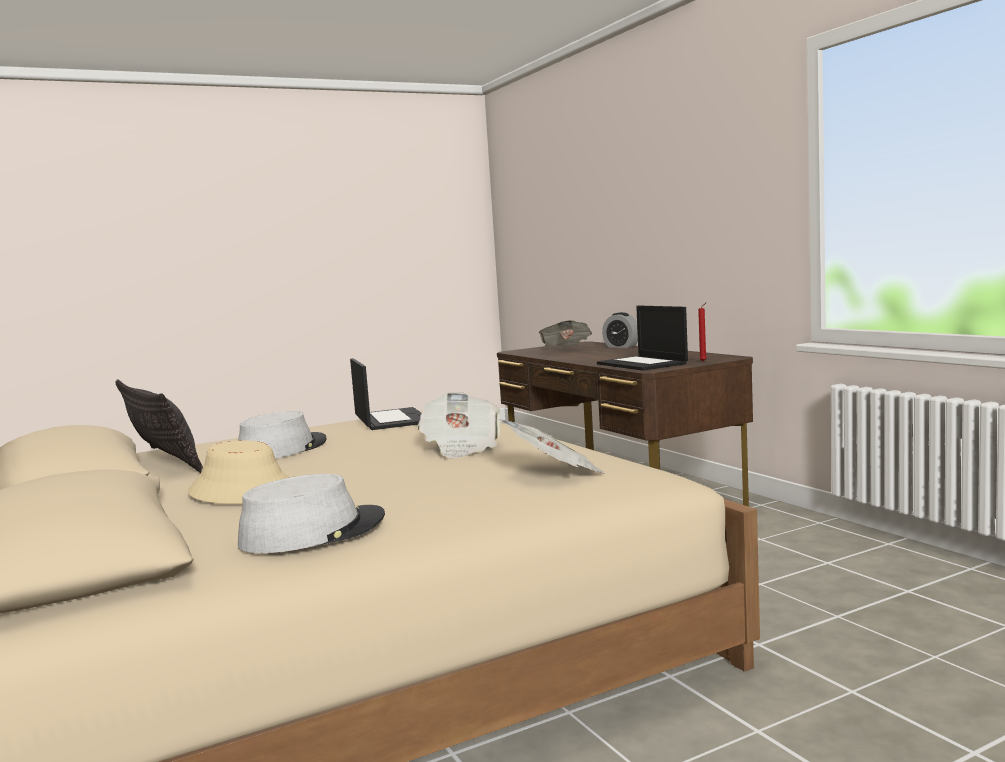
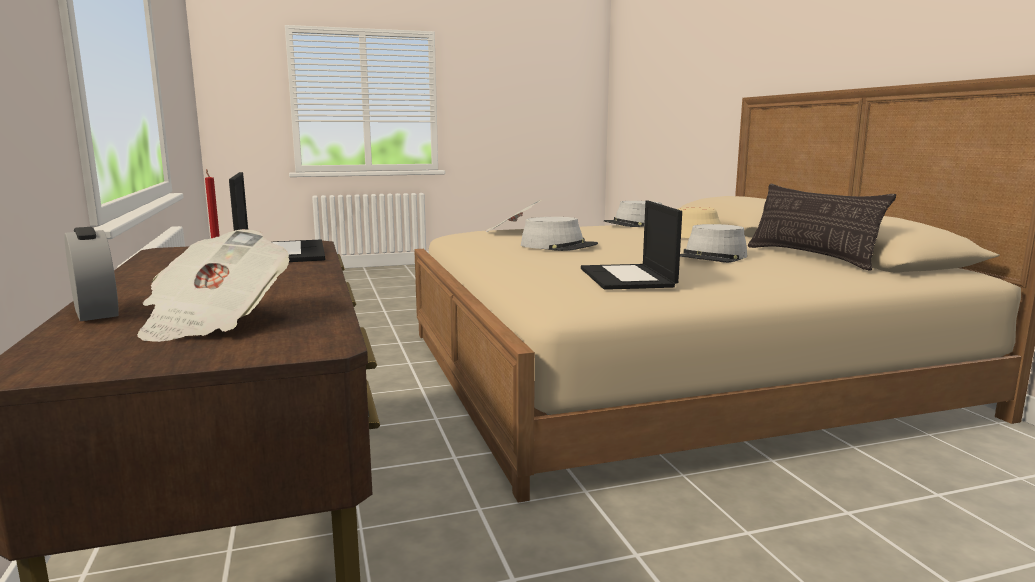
camera: 170 degrees left, 5 degrees up
newspaper [417,392,500,459] -> grey hat [521,217,598,251]

